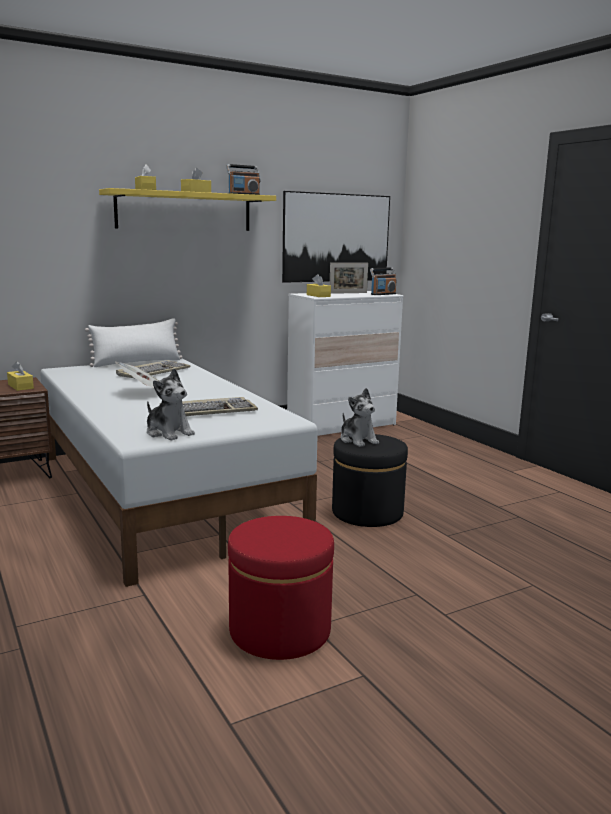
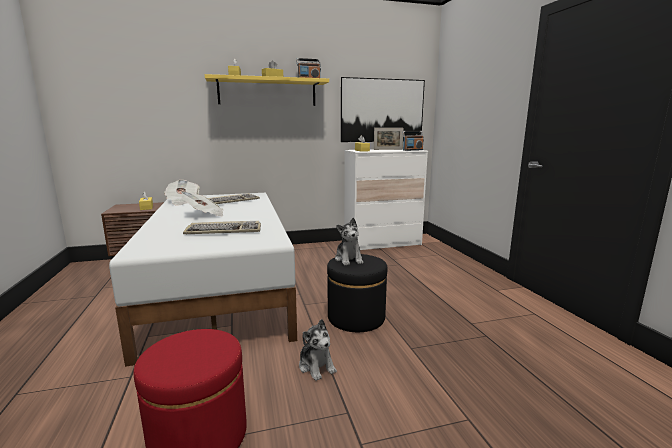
camera: 15 degrees right, 0 degrees up
white pillow [85,318,183,367] -> none
plush toy [147,368,195,441] -> plush toy moved to [299,319,337,381]
none -> newspaper [164,180,200,205]

